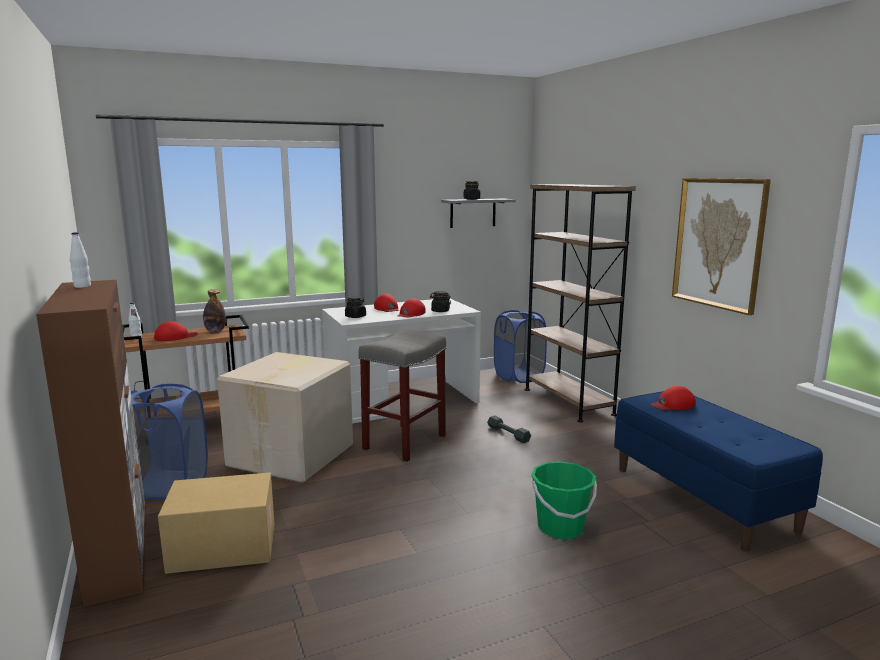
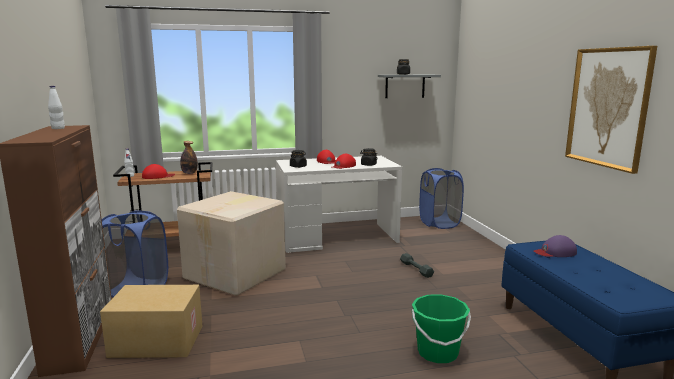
camera: 10 degrees right, 0 degrees up
grey stool [359,330,446,462] -> none
brown bookcase [525,184,636,423] -> none
red cap [650,386,696,410] -> purple cap [534,235,577,257]

